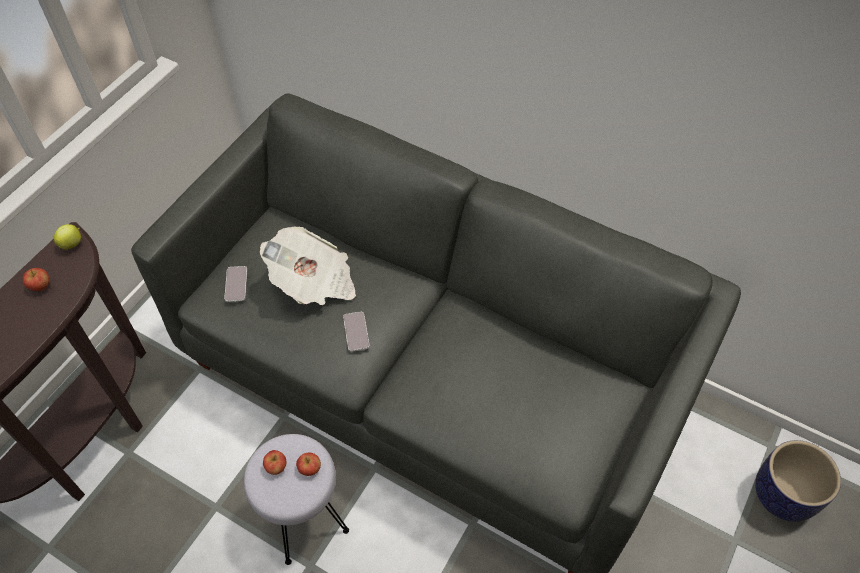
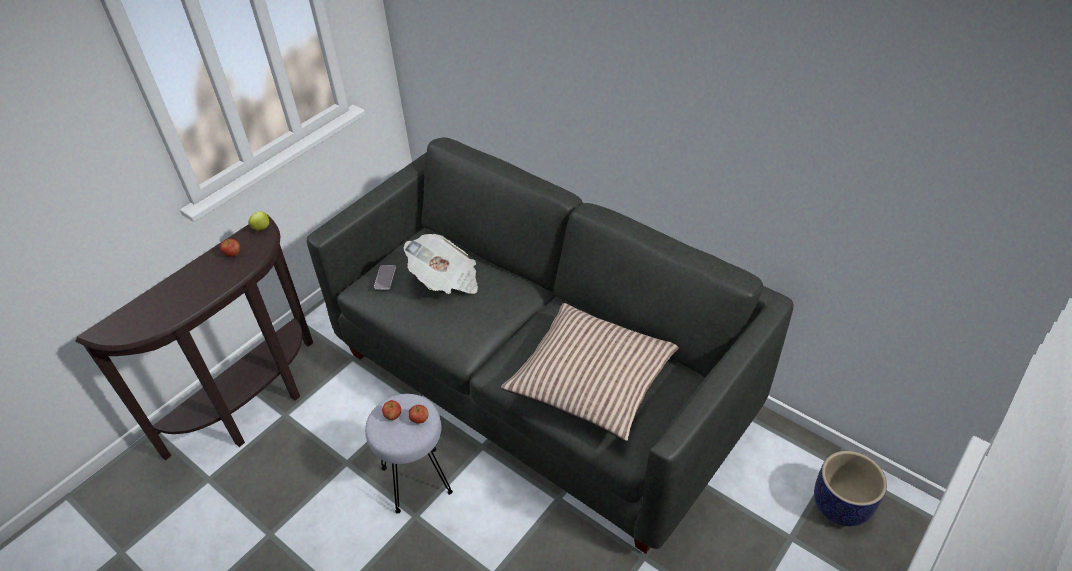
camera: 10 degrees right, 10 degrees down
phone [343,312,370,352] -> none
none -> pillow [501,303,679,441]

